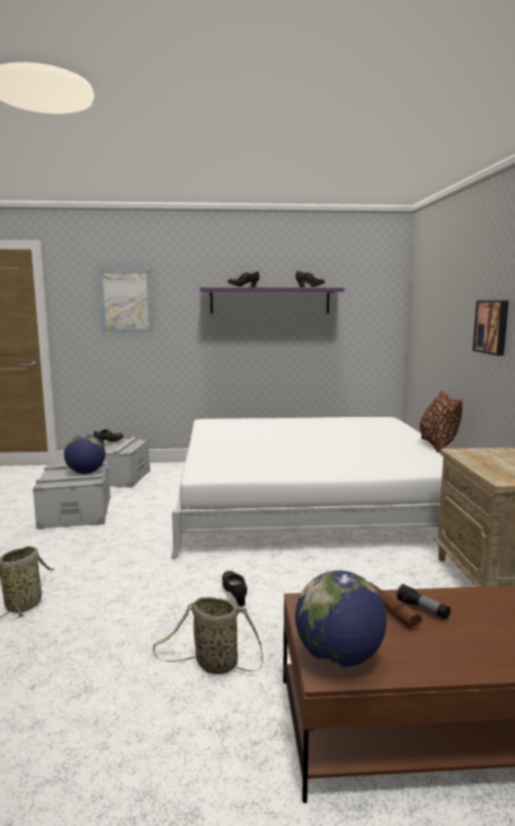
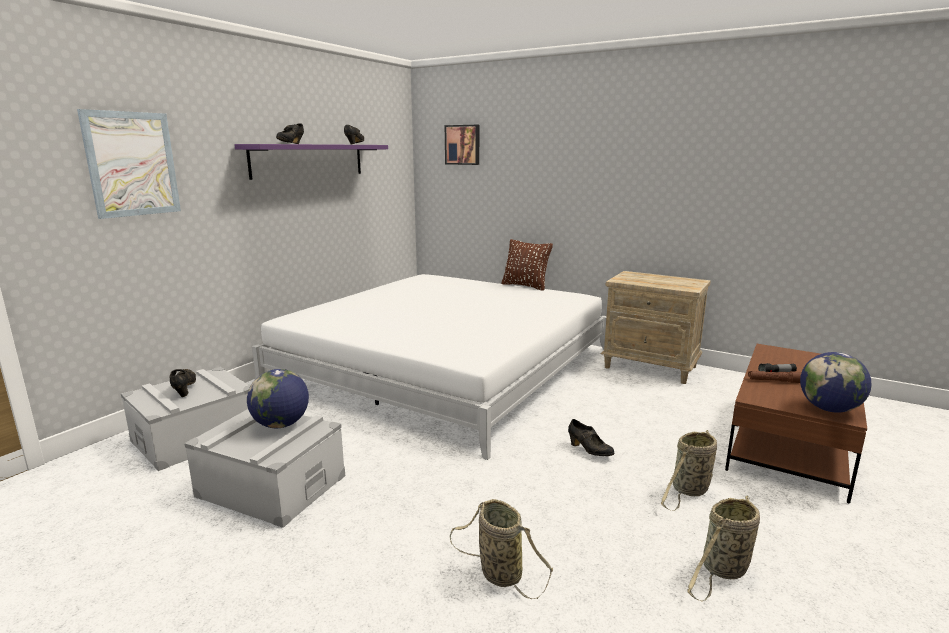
camera: 55 degrees left, 5 degrees up
black shoe [222,571,247,607] -> black shoe turned 150 degrees counterclockwise [568,419,614,456]
picture [473,300,509,356] -> picture moved to [445,125,479,165]
none -> basket [687,495,760,602]

